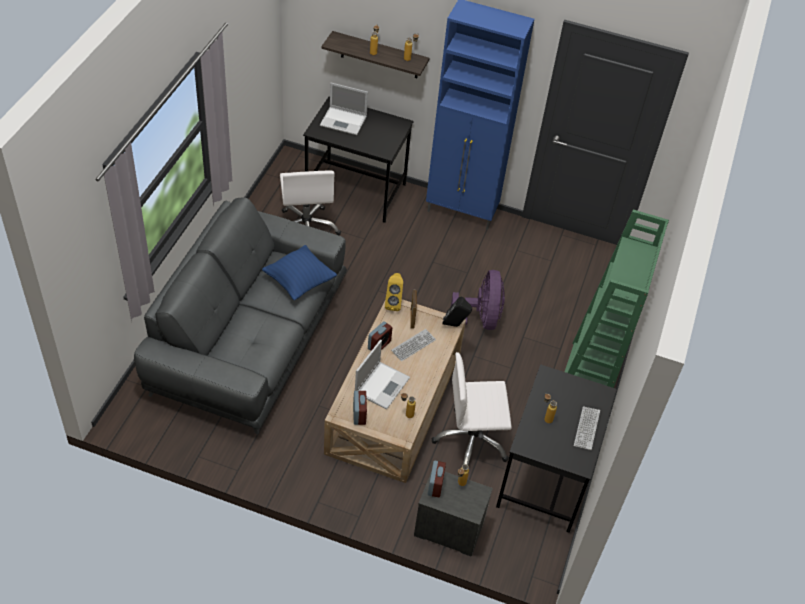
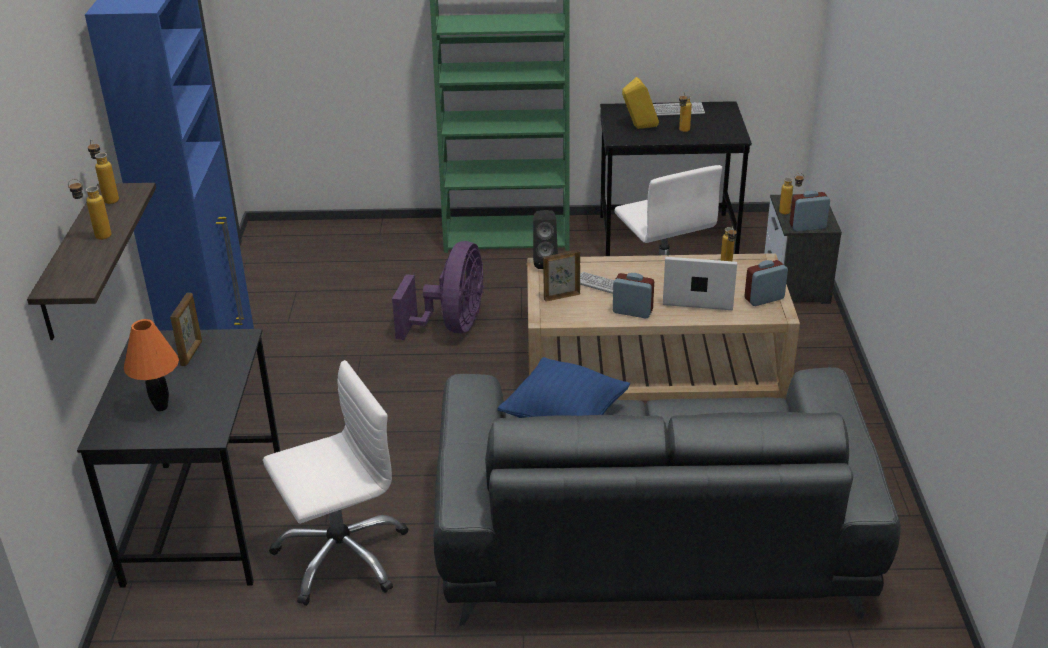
camera: 105 degrees left, 15 degrees down
laptop [320,83,368,135] -> orange table lamp [124,319,179,411]
yellow speaker [385,273,403,311] -> yellow speaker moved to [622,77,659,129]
purple fan [451,270,505,330] -> purple fan turned 120 degrees clockwise [392,241,484,340]
none -> picture frame [170,293,202,366]

